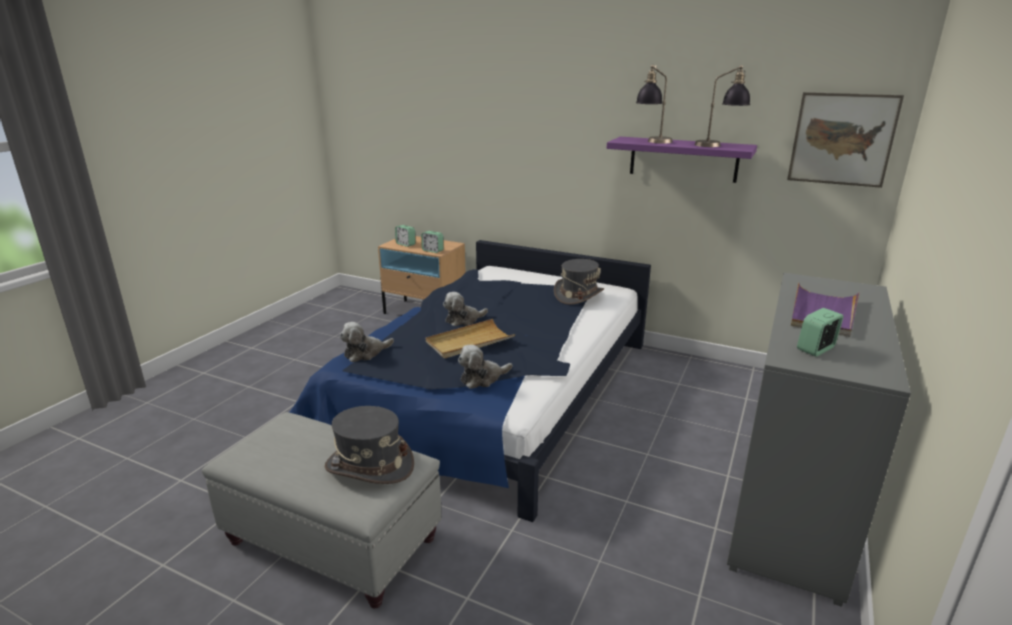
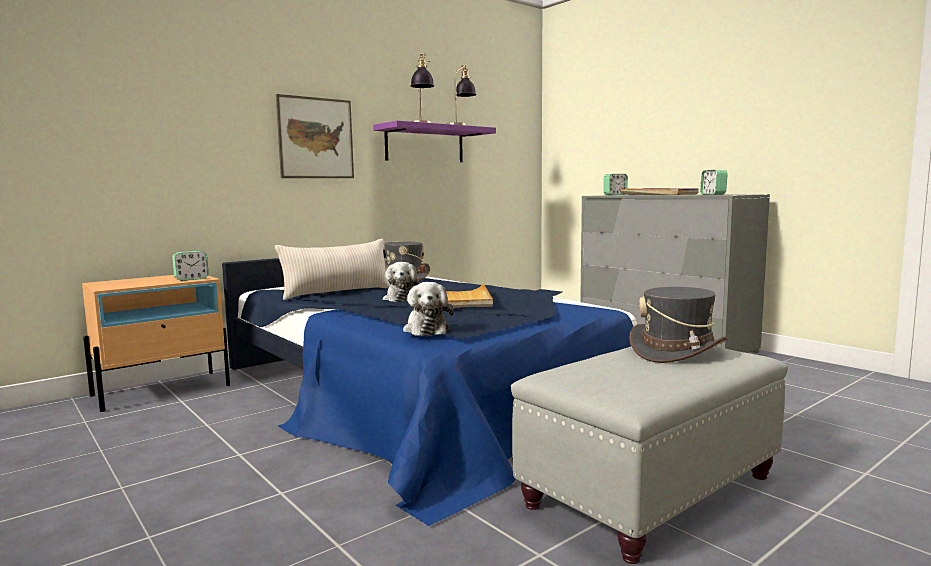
camera: 65 degrees left, 15 degrees down
alarm clock [395,225,416,247] -> alarm clock moved to [603,174,628,195]
plush toy [458,345,512,389] -> none
picture [787,92,904,188] -> picture moved to [276,94,354,178]
none -> beige pillow [275,239,390,300]

